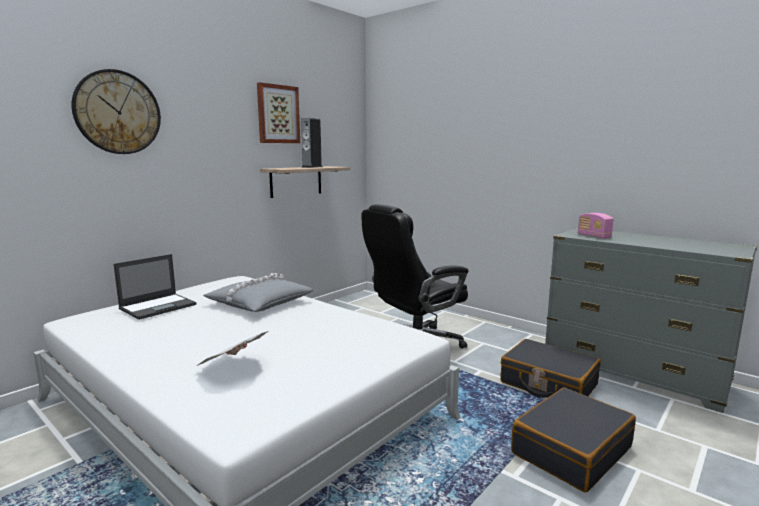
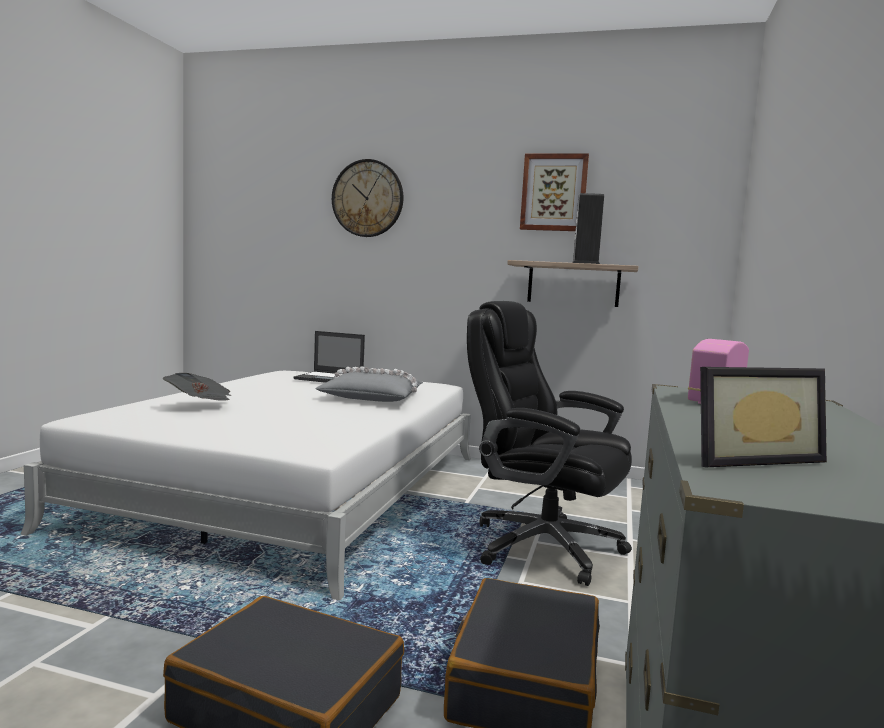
camera: 65 degrees right, 5 degrees down
none -> picture frame [700,367,827,467]

